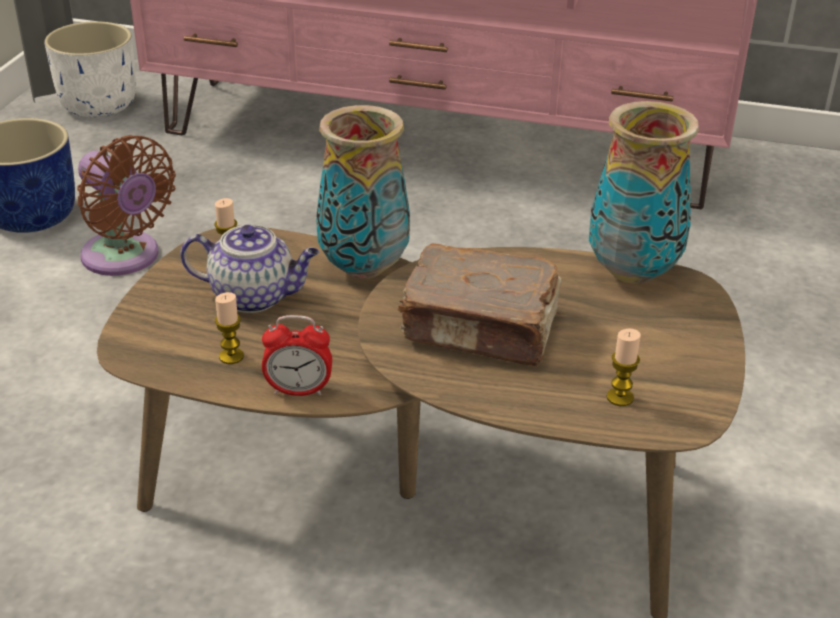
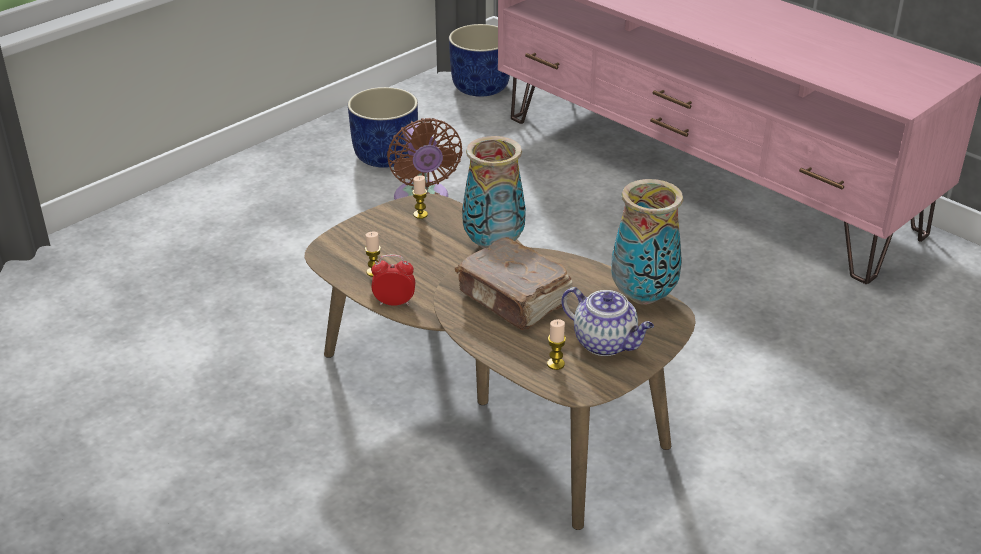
camera: 30 degrees right, 0 degrees up
white planter [44,21,136,117] -> blue planter [449,24,510,97]
teapot [180,225,319,313] -> teapot moved to [562,287,654,356]
alarm clock [262,315,332,396] -> alarm clock turned 150 degrees clockwise [371,255,415,306]

